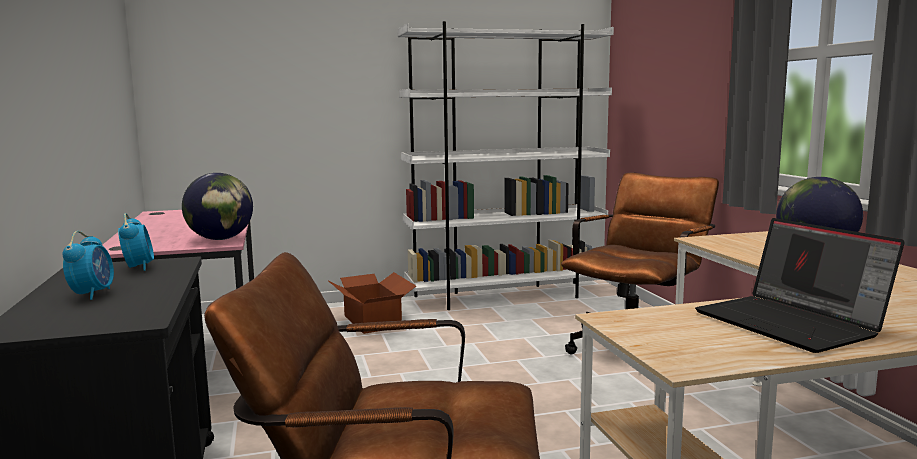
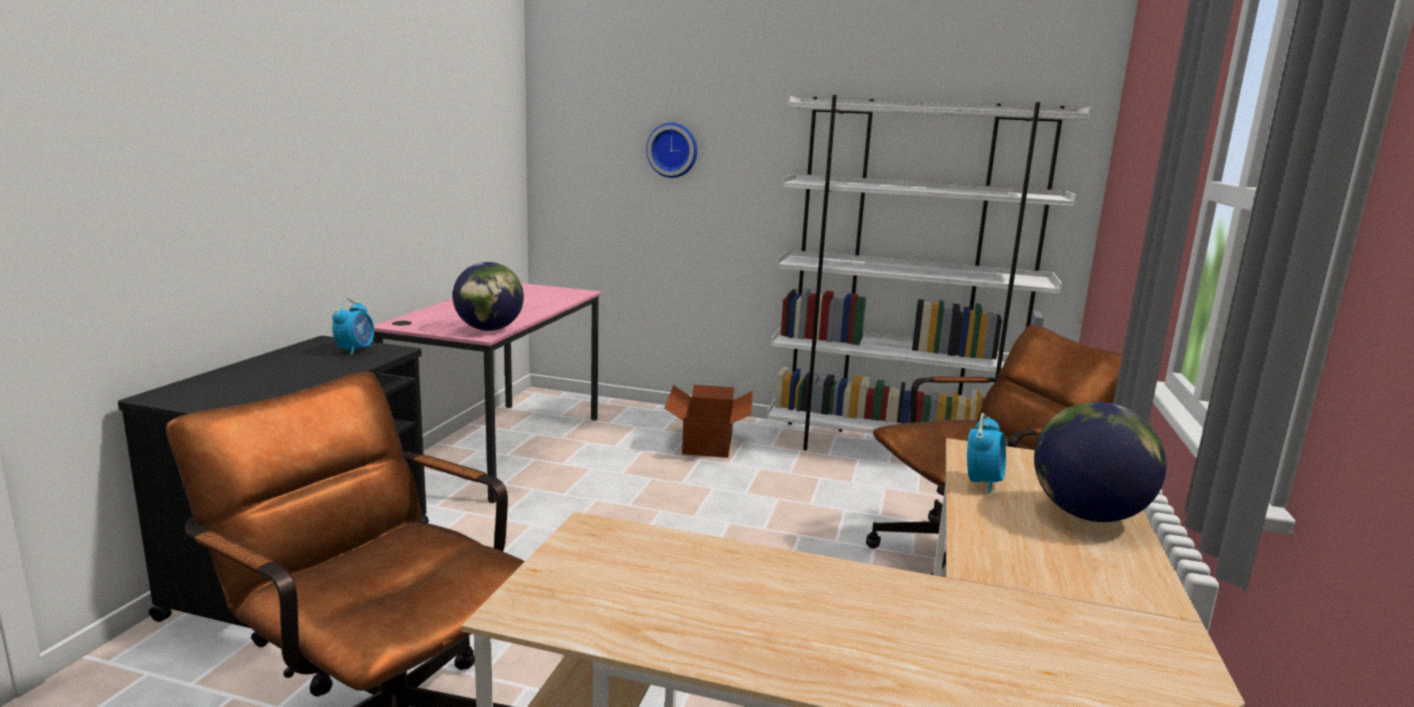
camera: 30 degrees right, 5 degrees up
alarm clock [63,231,114,300] -> alarm clock moved to [967,413,1006,494]
laptop [695,218,905,353] -> none
none -> wall clock [646,123,697,178]

